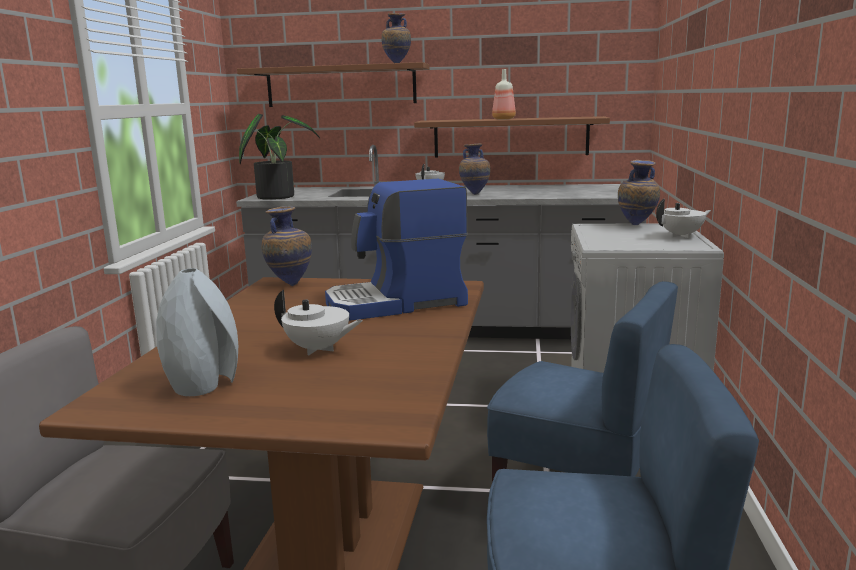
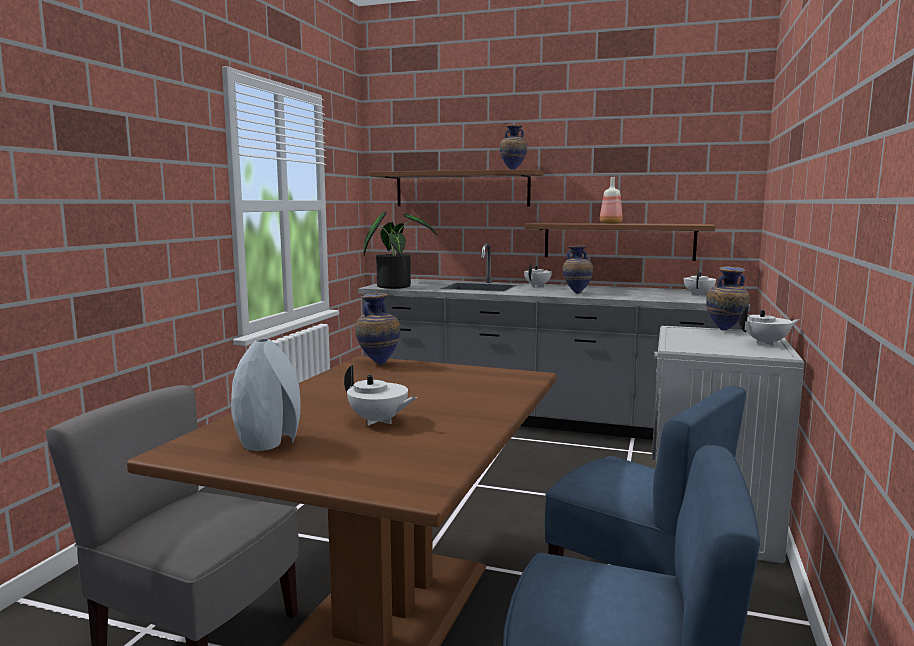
camera: 10 degrees right, 5 degrees down
coffee machine [325,179,468,321] -> none
none -> white teapot [684,269,716,296]

